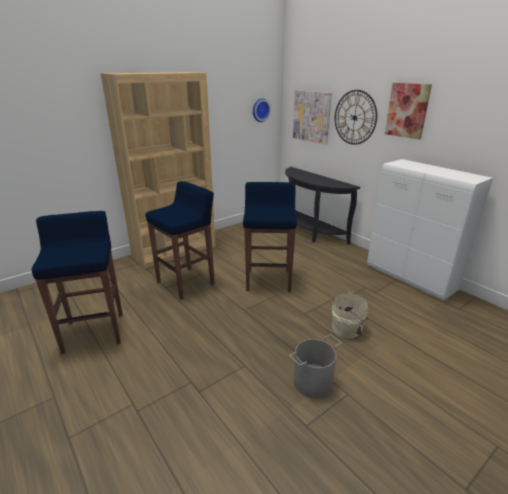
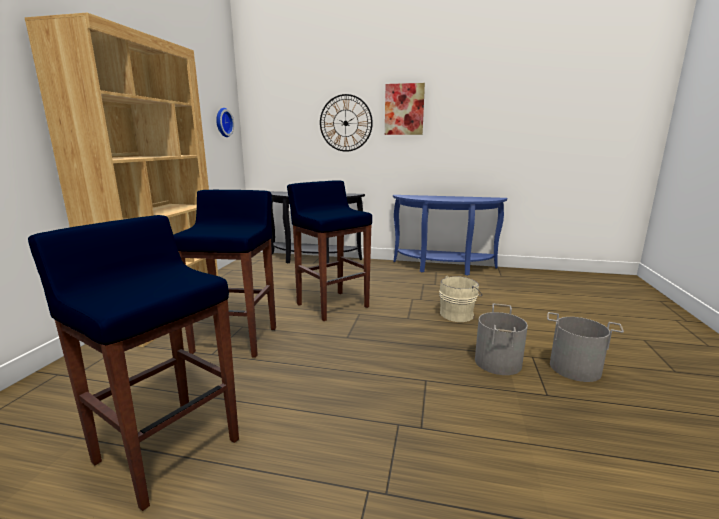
camera: 40 degrees left, 10 degrees down
picture [293,90,332,145] -> none
white cabinet [367,159,493,301] -> blue console table [393,195,507,275]
none -> grey bucket [547,312,624,382]

